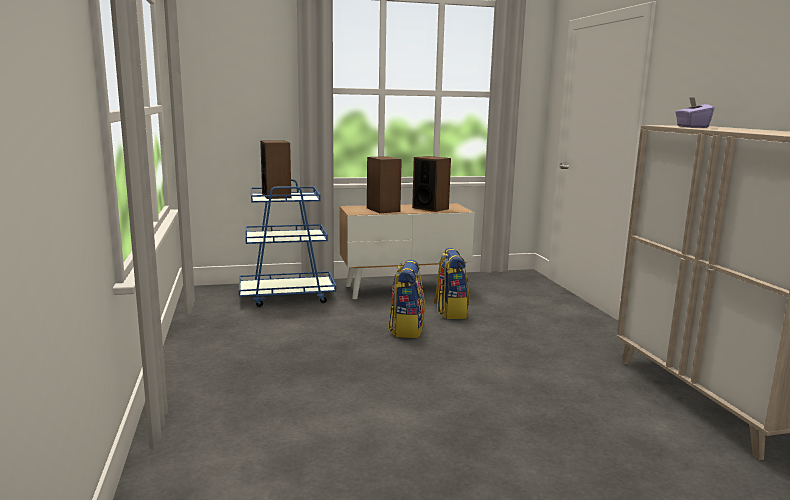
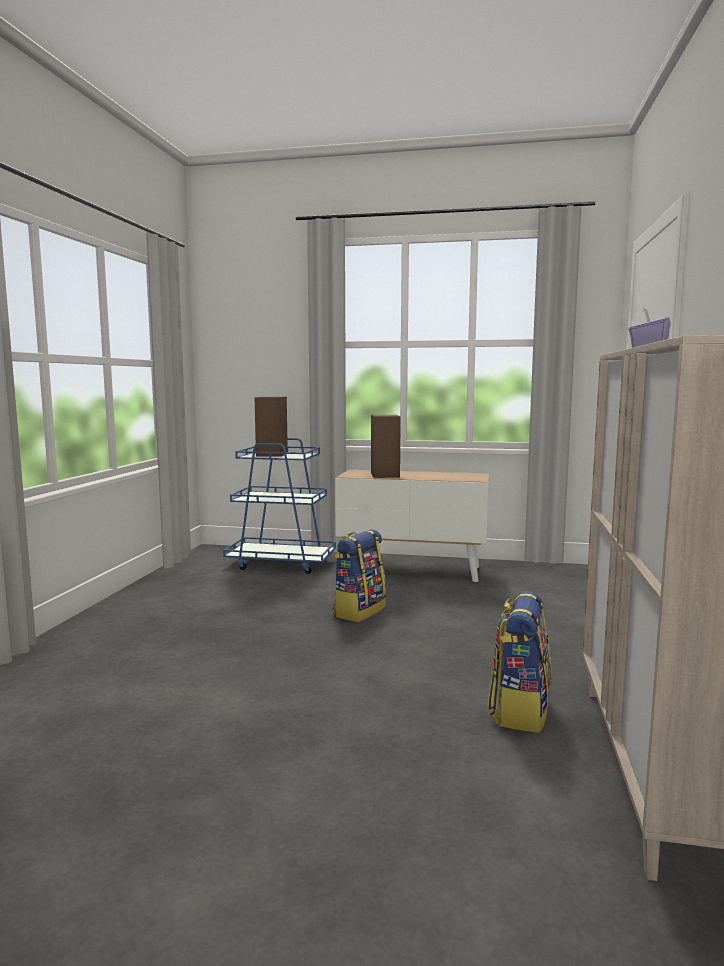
camera: 25 degrees right, 5 degrees down
speaker [412,156,451,212] -> none
backpack [434,248,469,319] -> backpack moved to [487,591,552,733]

